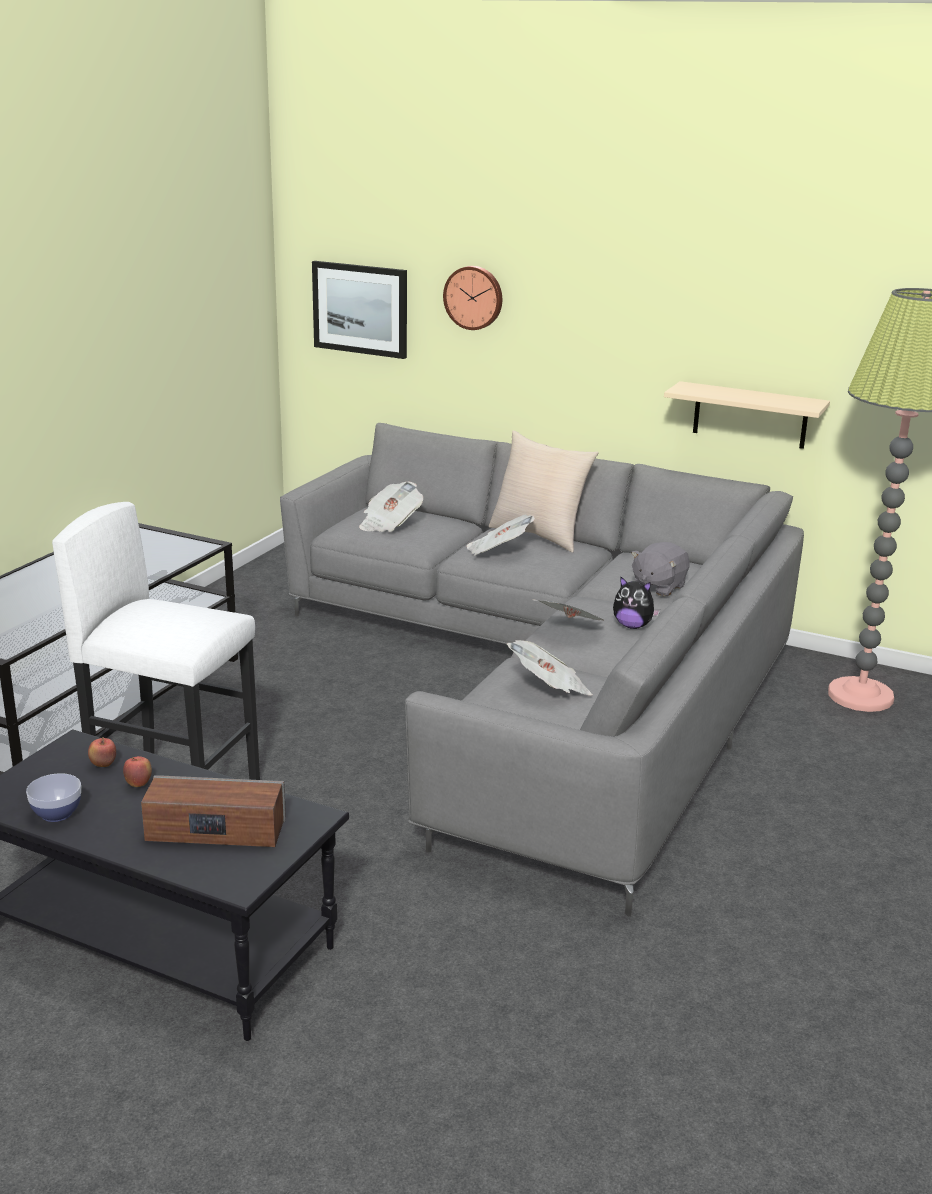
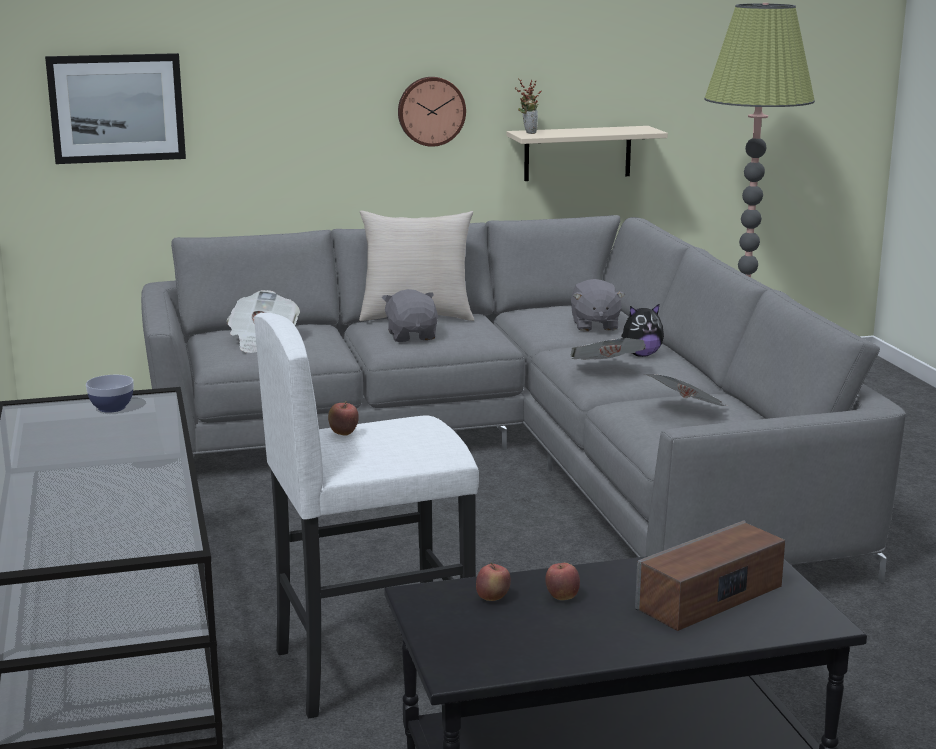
camera: 40 degrees left, 5 degrees down
bowl [26,773,81,822] -> bowl moved to [86,375,134,413]
wall clock [443,266,502,330] -> wall clock moved to [398,77,466,147]
newspaper [466,514,535,555] -> grey plush toy [382,289,438,342]
none -> apple [328,401,359,436]
none -> potted plant [515,79,542,134]

